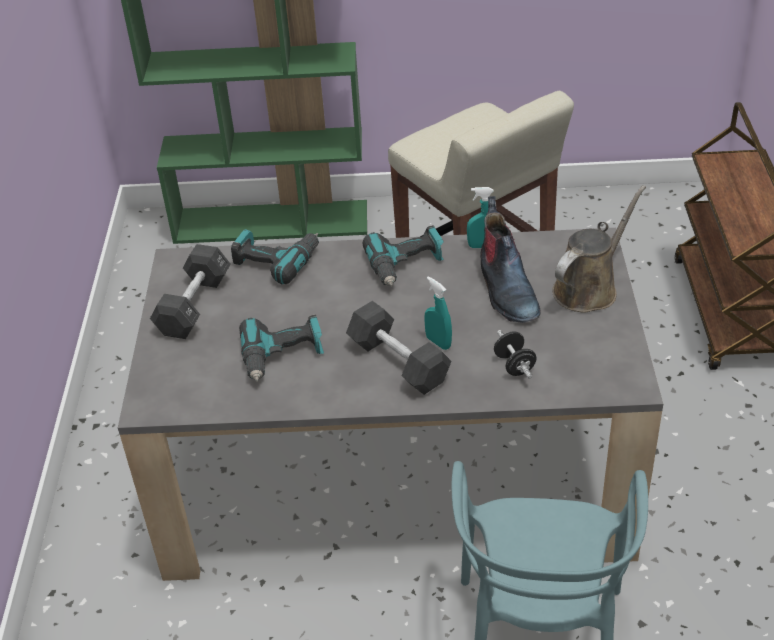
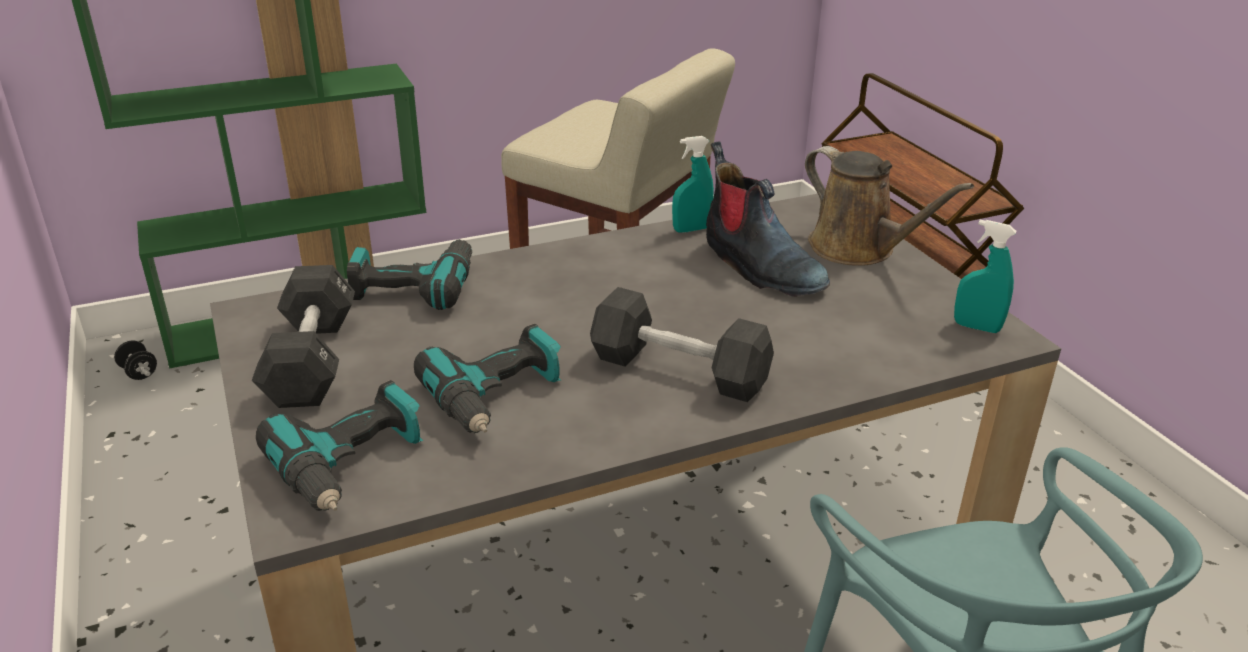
camera: 25 degrees left, 10 degrees down
power drill [363,225,444,286] -> power drill moved to [256,380,424,511]
turquoise spray bottle [424,276,452,350] -> turquoise spray bottle moved to [954,220,1016,333]
black dumbbell [494,330,537,379] -> black dumbbell moved to [114,340,157,380]
brown watering can [552,185,646,313] -> brown watering can turned 120 degrees clockwise [805,146,974,266]

